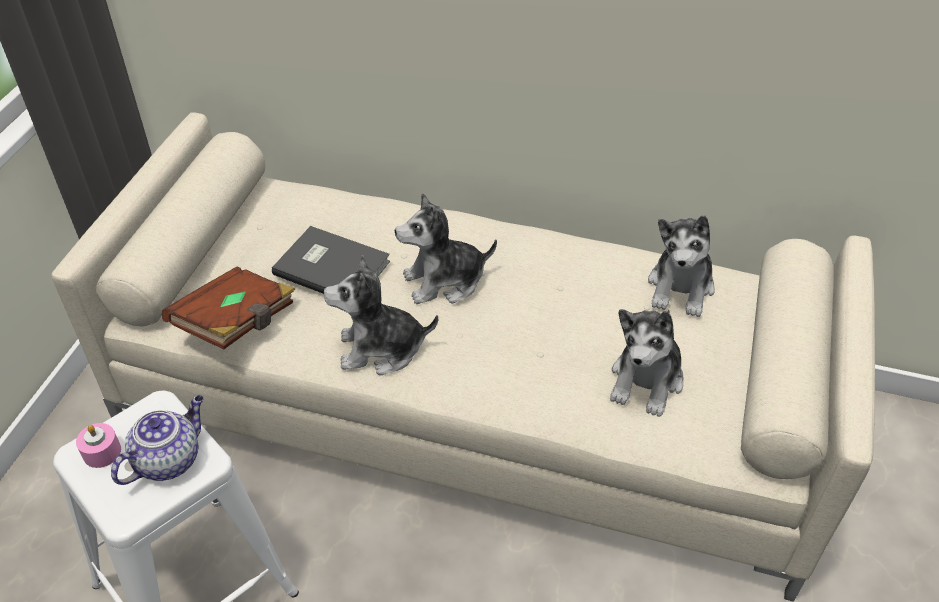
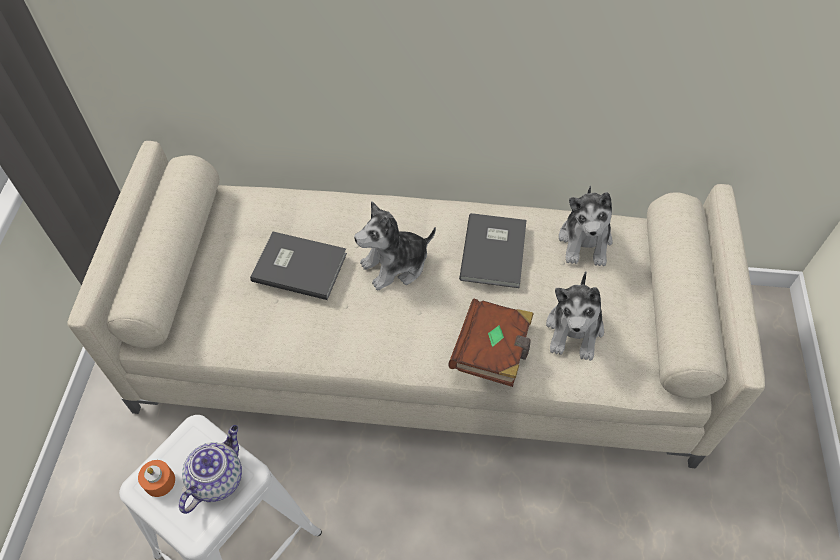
camera: 10 degrees left, 10 degrees up
pink candle [76,423,121,468] -> orange candle [138,460,175,497]
brown book [162,266,296,349] -> brown book moved to [449,299,534,387]
plush toy [323,255,438,375] -> none
none -> grey book [459,213,527,288]

